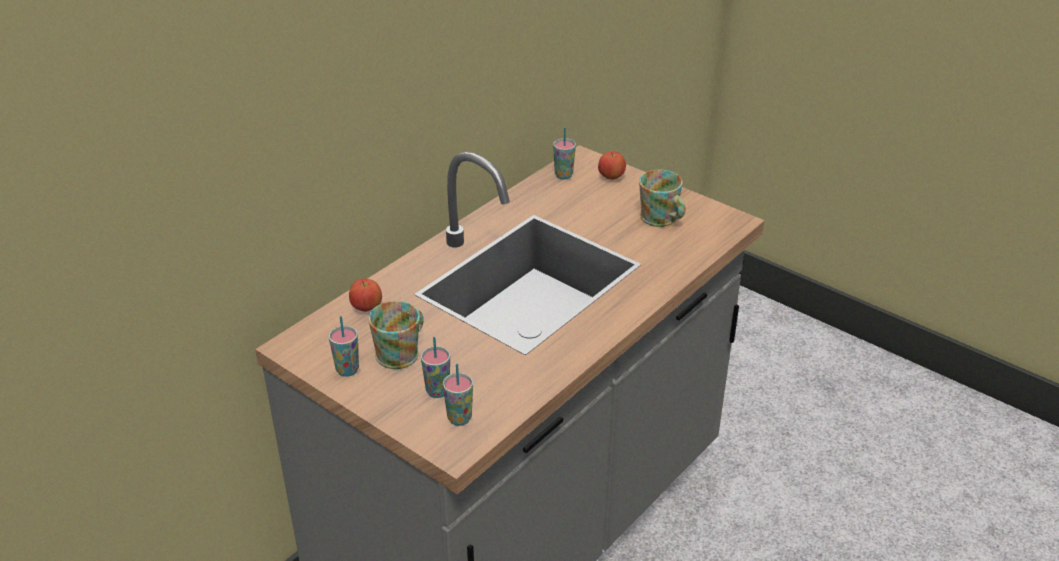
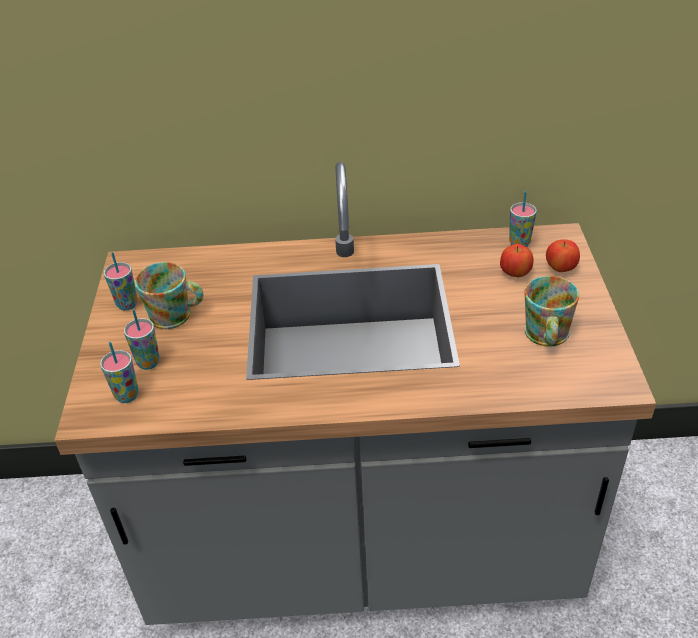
camera: 50 degrees right, 5 degrees up
apple [349,279,382,312] -> apple moved to [500,244,533,277]

